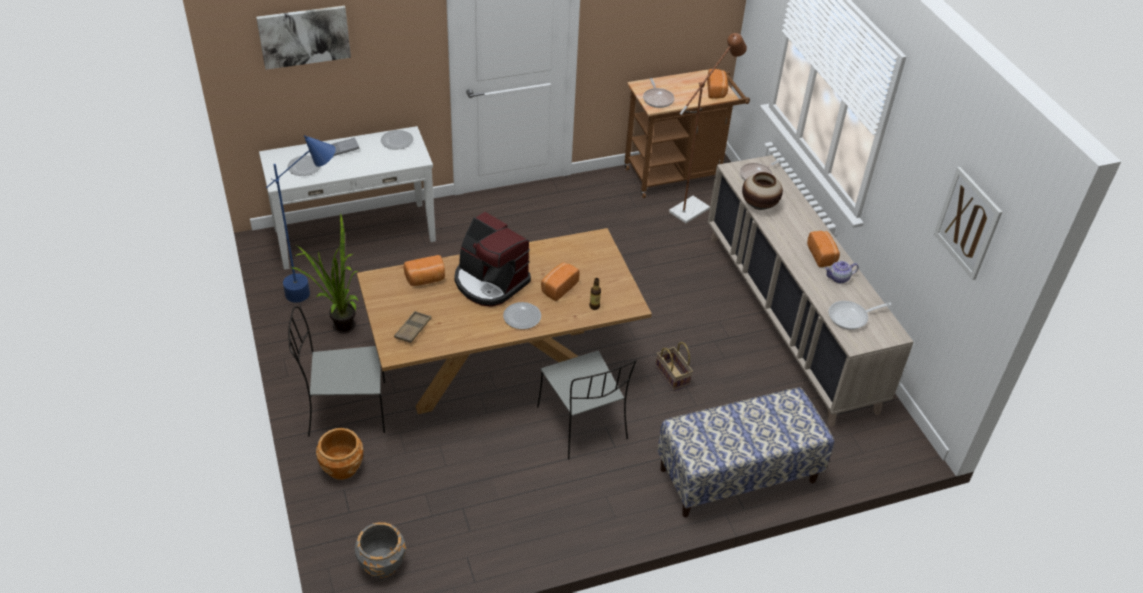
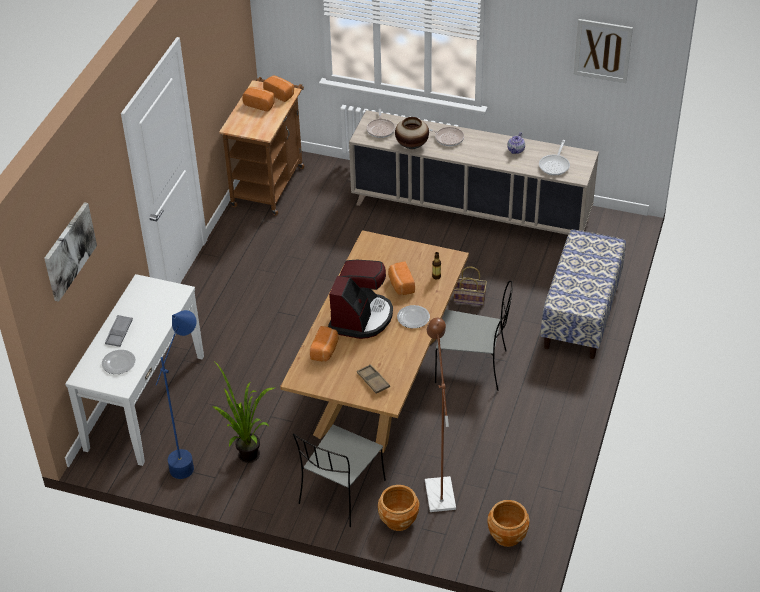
camera: 50 degrees left, 0 degrees up
grey planter [355,522,406,578] -> brown planter [488,500,530,547]
plate [381,130,413,150] -> none
coffee machine [454,212,531,307] -> coffee machine turned 60 degrees counterclockwise [328,260,393,339]
frying pan [643,78,674,108] -> frying pan moved to [429,127,464,146]
brown floor lamp [669,33,747,223] -> brown floor lamp moved to [425,318,456,512]
bread [807,231,840,267] -> bread moved to [242,87,275,112]

